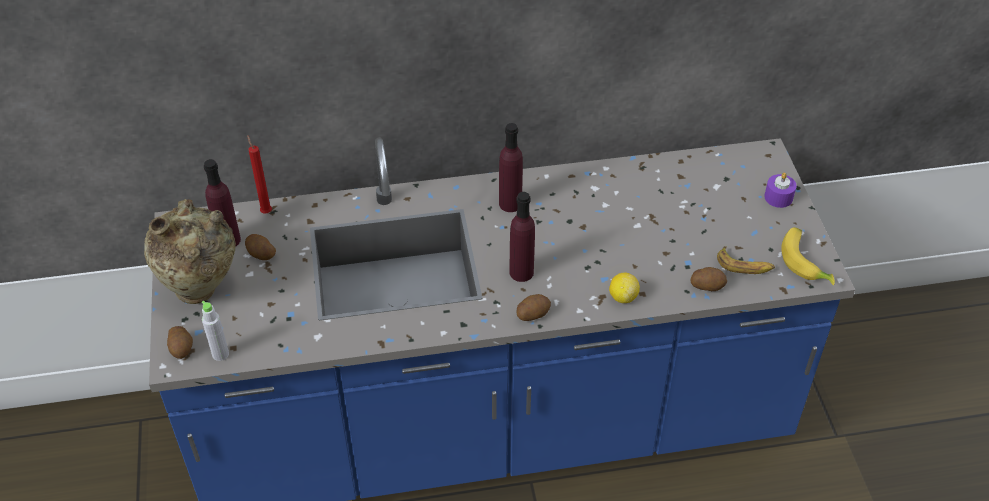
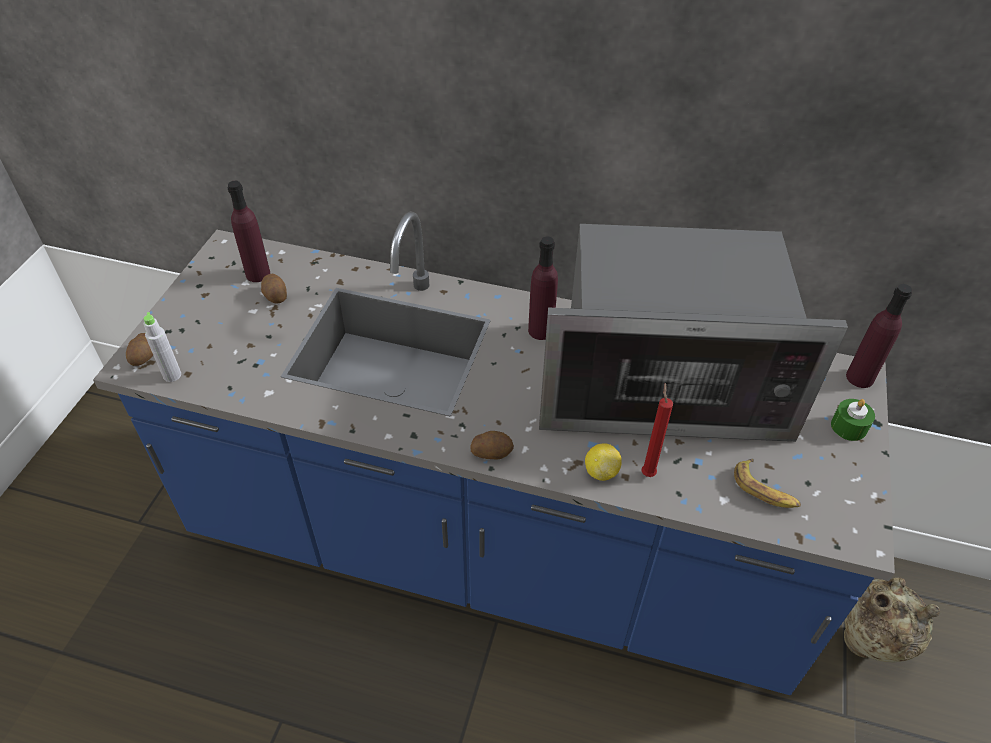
camera: 25 degrees right, 0 degrees up
beige vase [144,199,236,304] -> beige vase moved to [844,578,940,662]
red candle [247,135,272,214] -> red candle moved to [641,383,673,477]
purple bottle [510,192,535,282] -> purple bottle moved to [846,284,912,388]
potato [690,267,727,291] -> none
purple candle [764,173,797,208] -> green candle [831,399,875,441]
banana [781,227,835,285] -> none
none -> microwave [539,224,848,442]

